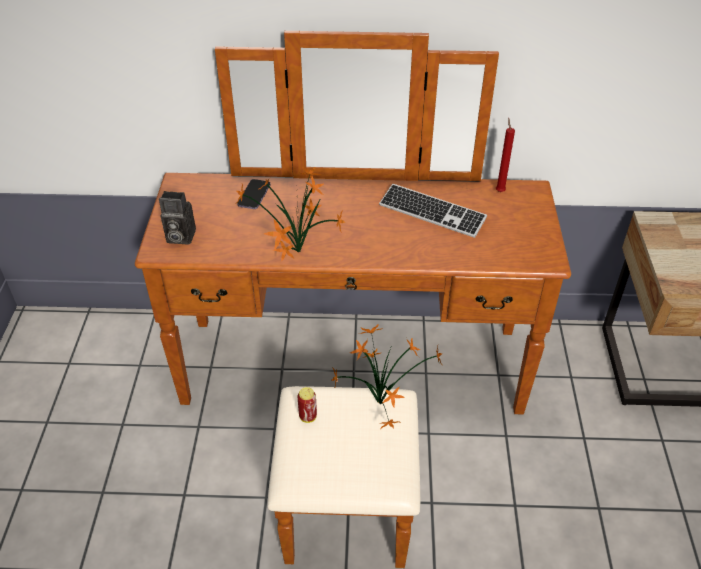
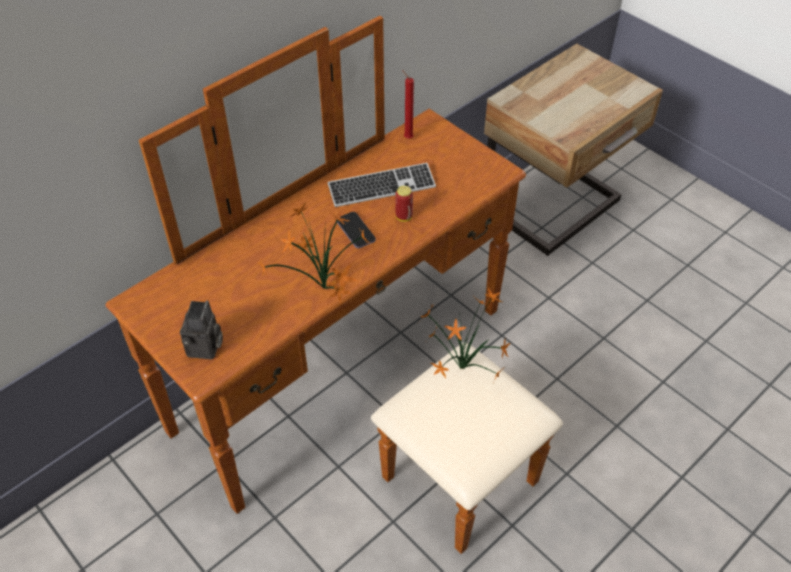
camera: 45 degrees left, 5 degrees up
camera [159,191,196,245] -> camera turned 45 degrees counterclockwise [180,300,223,359]
phone [237,179,270,209] -> phone moved to [337,212,376,248]
can [298,387,317,423] -> can moved to [395,186,413,222]

